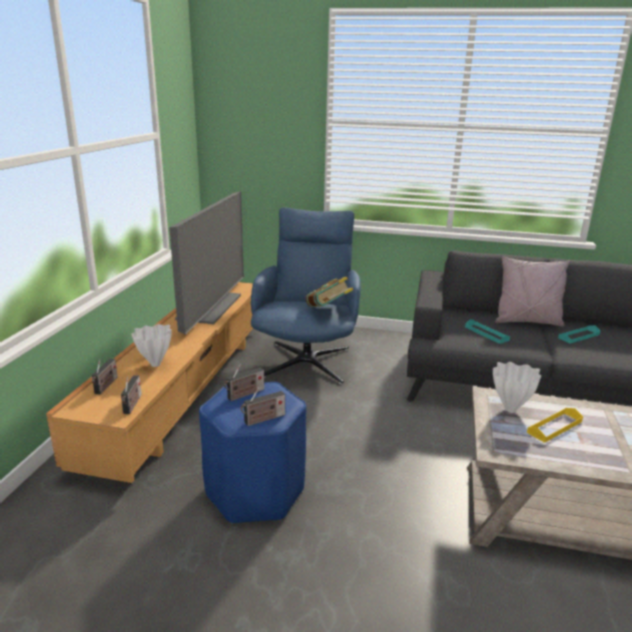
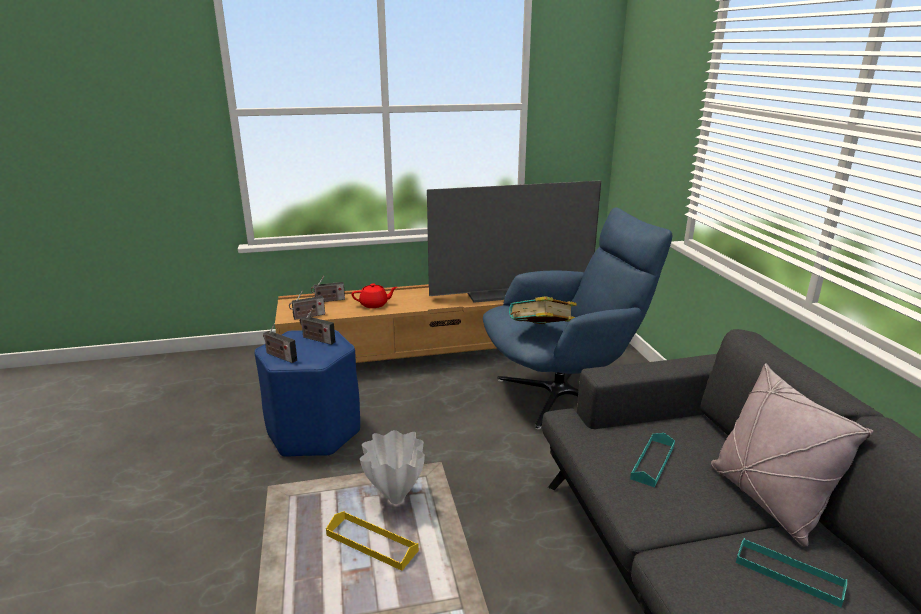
camera: 65 degrees right, 0 degrees up
white vase [132,324,172,367] -> red teapot [351,283,397,308]

